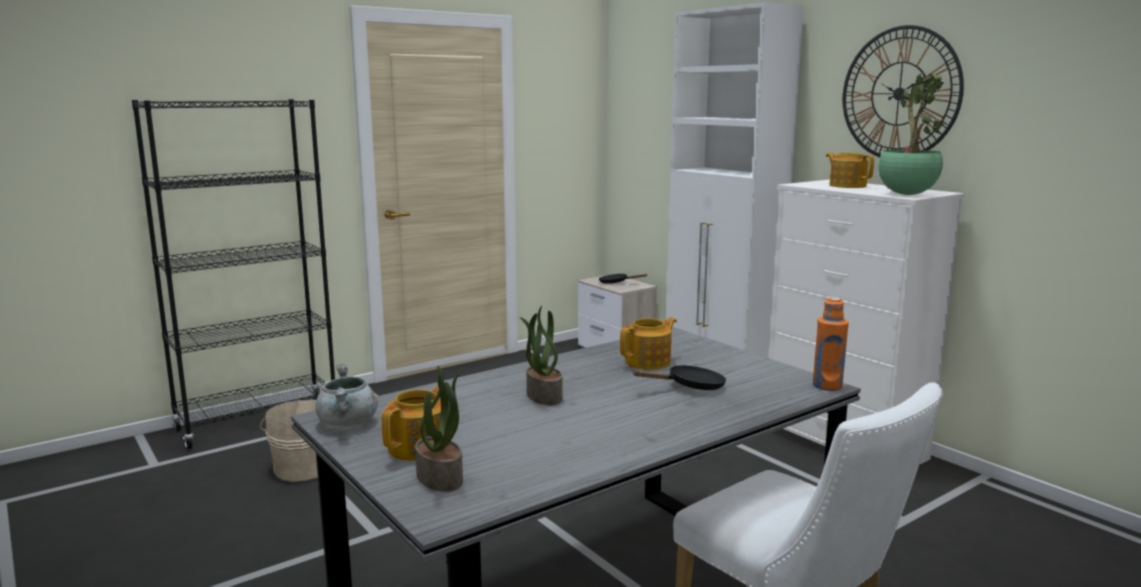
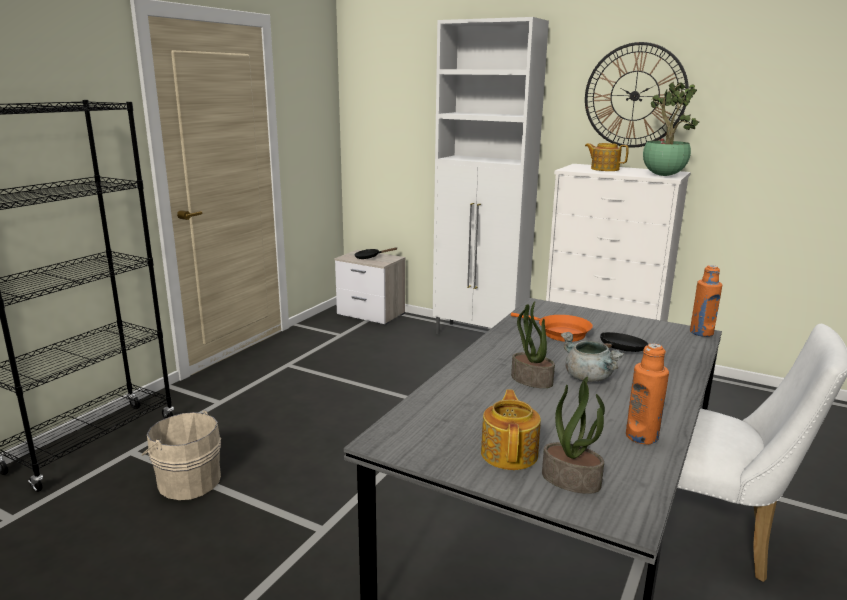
camera: 25 degrees left, 5 degrees up
grey cooking pot [315,364,378,426] -> grey cooking pot moved to [561,332,624,382]
teapot [620,317,677,370] -> orange frying pan [511,313,593,342]
none -> orange bottle [626,344,669,444]

